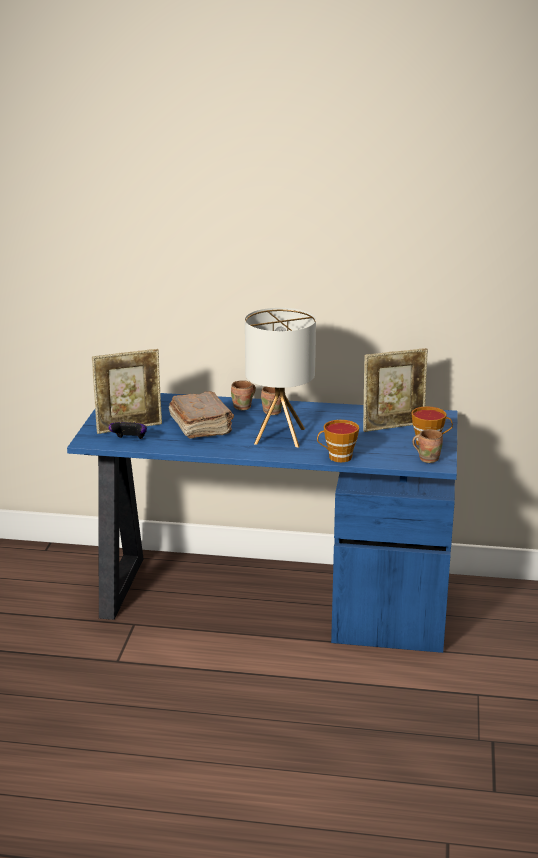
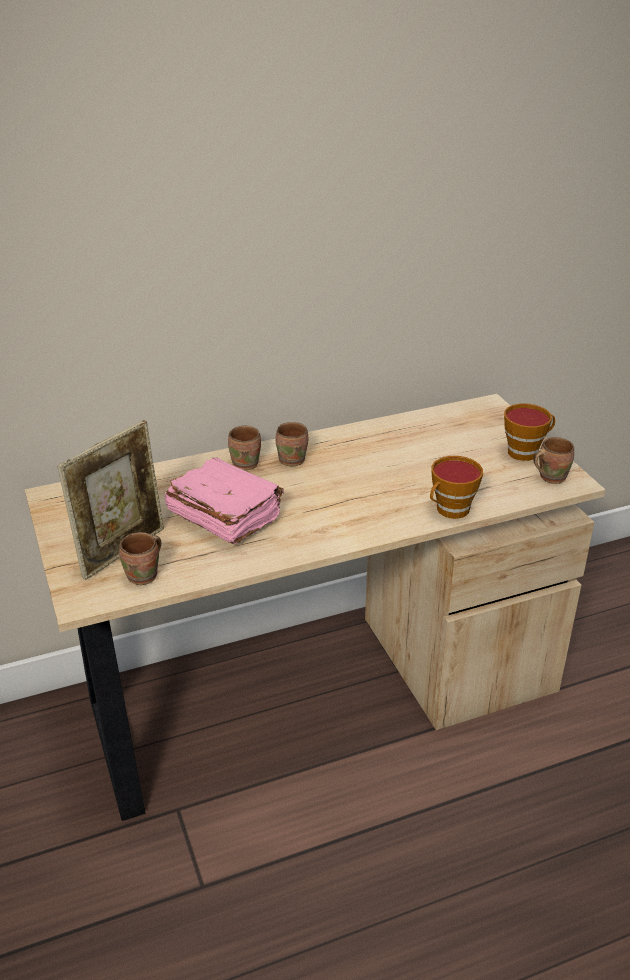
camera: 30 degrees left, 10 degrees up
blue desk [67,393,458,653] -> beige desk [25,394,605,821]
game controller [108,421,147,439] -> brown mug [119,532,161,585]
brown book [169,391,234,439] -> pink book [165,458,284,544]
table lamp [245,308,316,448] -> none
picture frame [363,348,428,432] -> none

